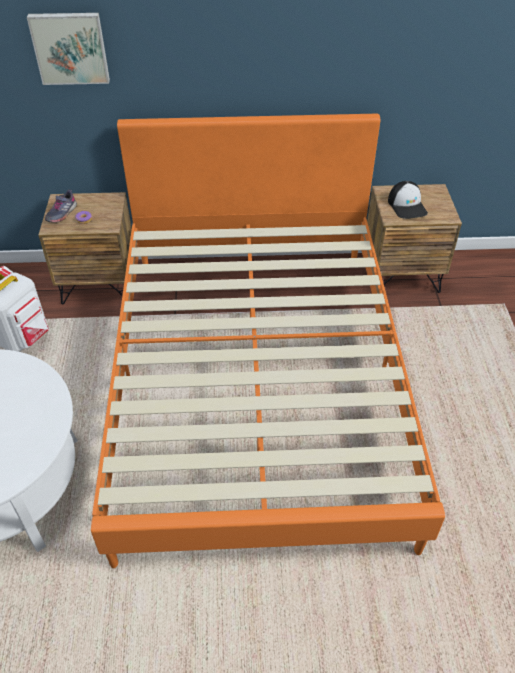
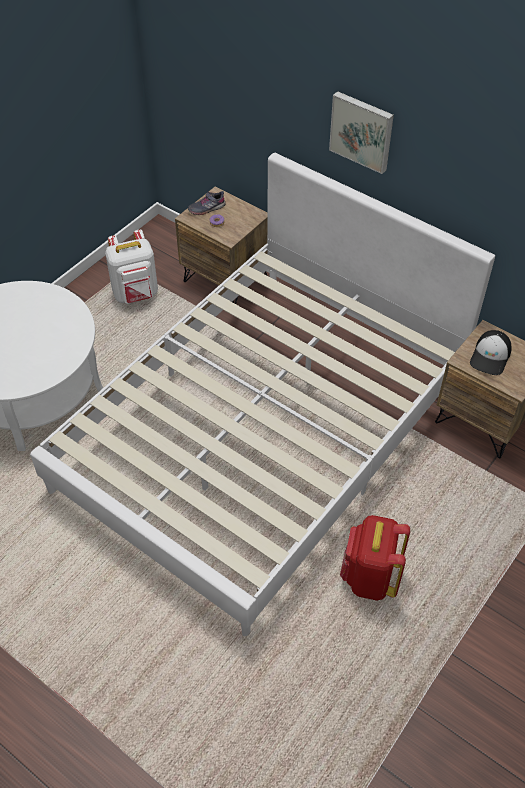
camera: 40 degrees right, 5 degrees up
picture [27,13,110,85] -> picture moved to [329,91,394,174]
orange bed [91,113,445,568] -> white bed [30,153,495,636]
none -> red backpack [340,515,410,601]

